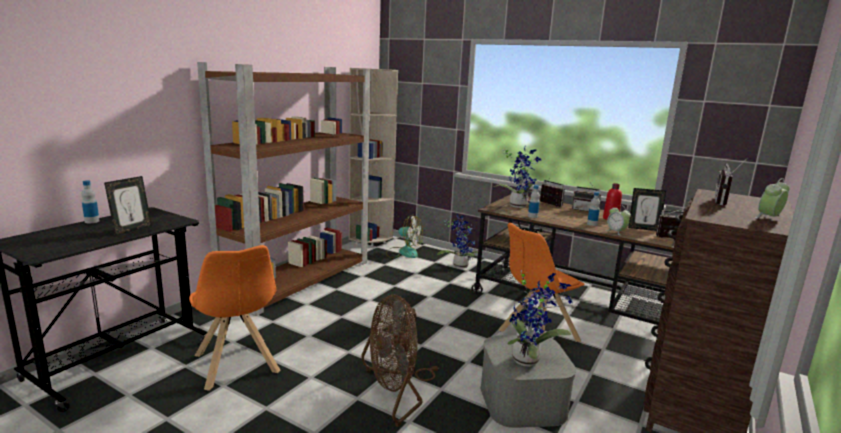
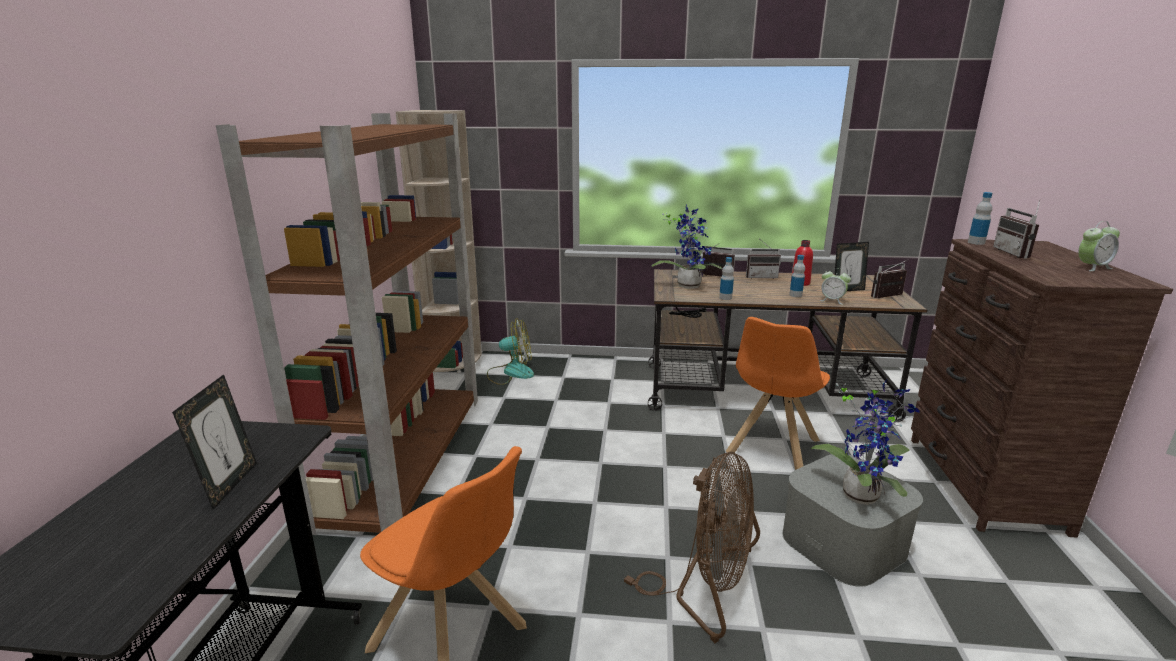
camera: 25 degrees left, 5 degrees up
bottle [81,180,100,223] -> bottle moved to [968,192,992,245]
brown fan [361,294,440,427] -> brown fan turned 105 degrees counterclockwise [623,451,760,643]
potted plant [437,213,483,268] -> none
alarm clock [755,178,790,218] -> alarm clock turned 135 degrees counterclockwise [1078,221,1120,271]

